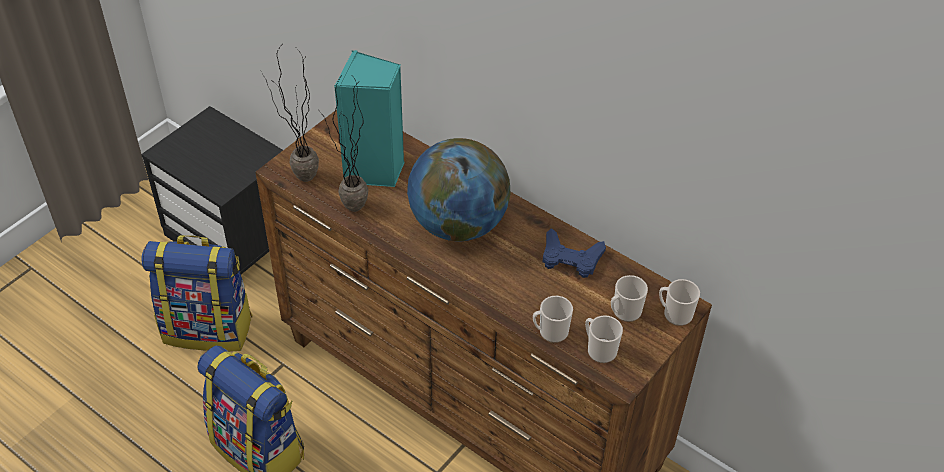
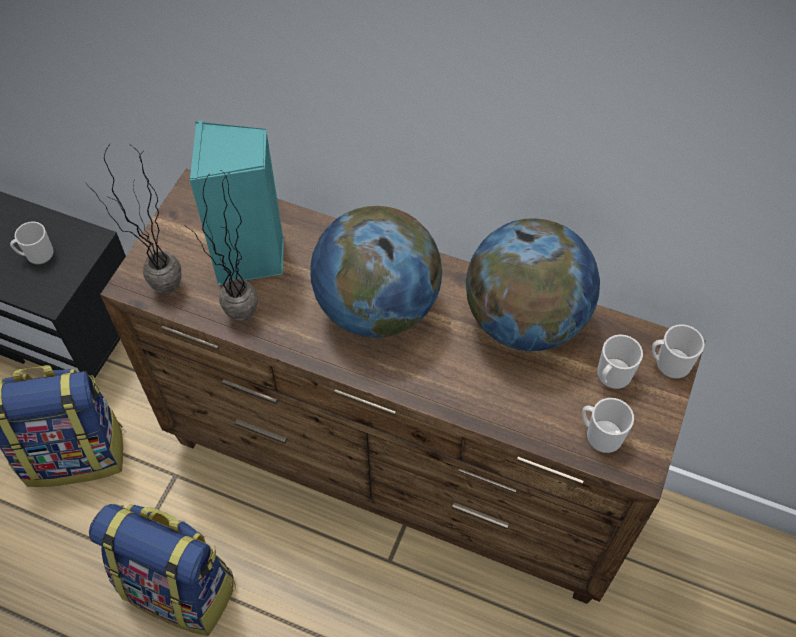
camera: 15 degrees left, 10 degrees up
mug [533,296,573,343] -> mug moved to [10,221,54,264]
blue game controller [542,228,606,278] -> globe [466,218,600,351]

